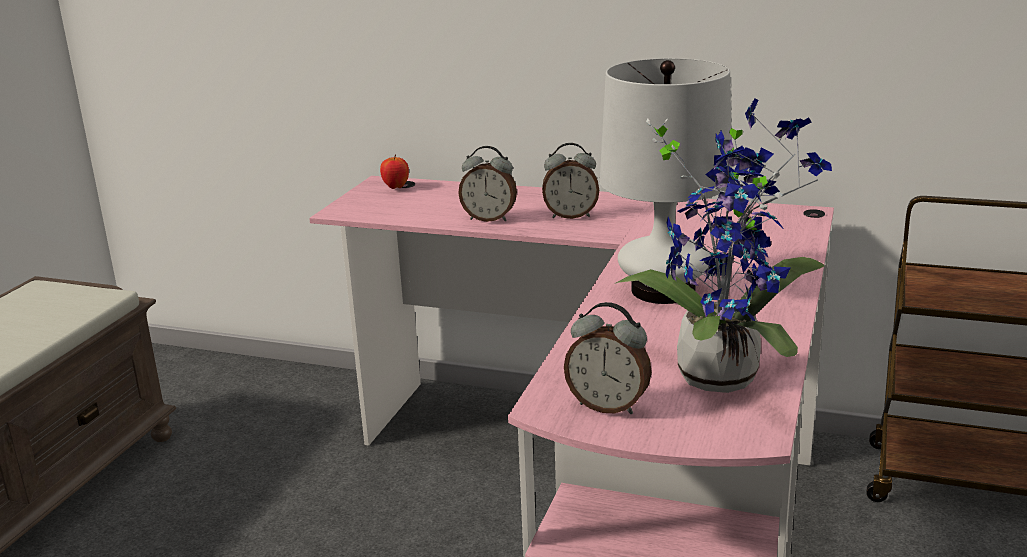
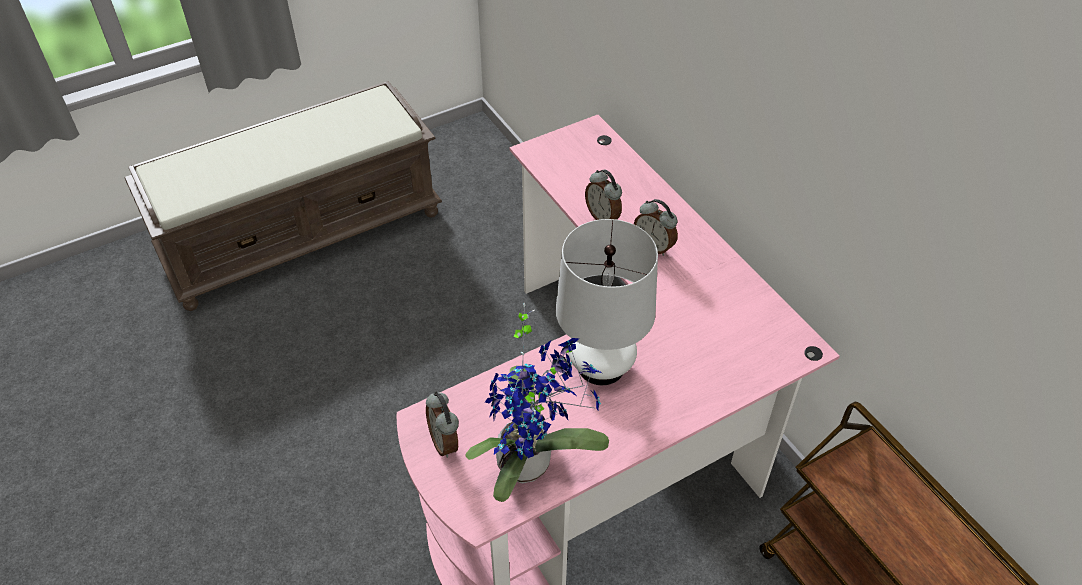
camera: 40 degrees right, 25 degrees up
apple [380,154,409,189] -> none

